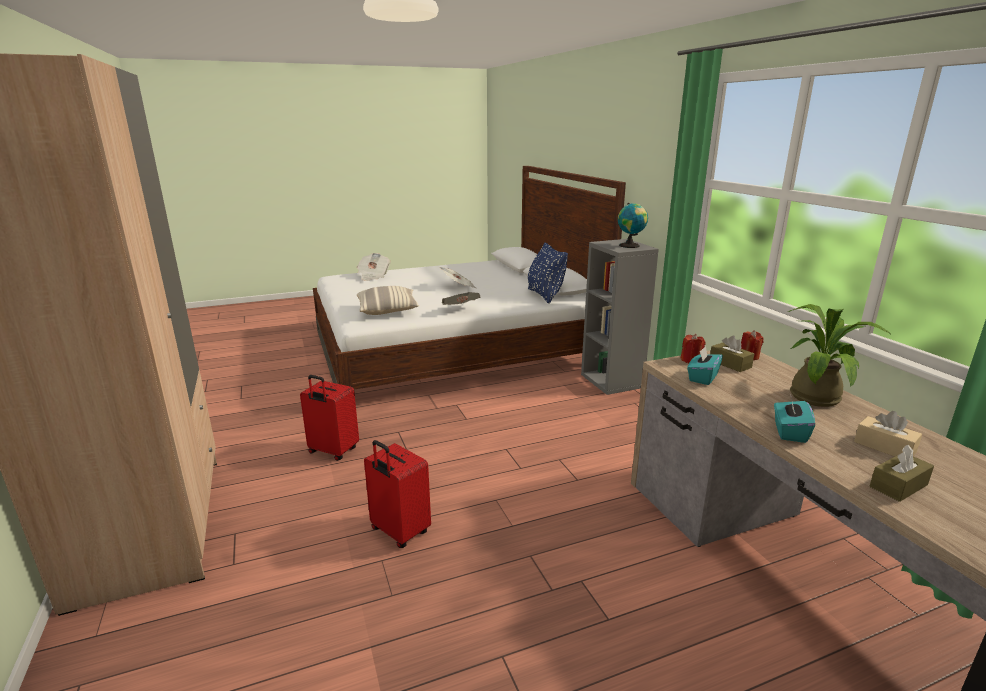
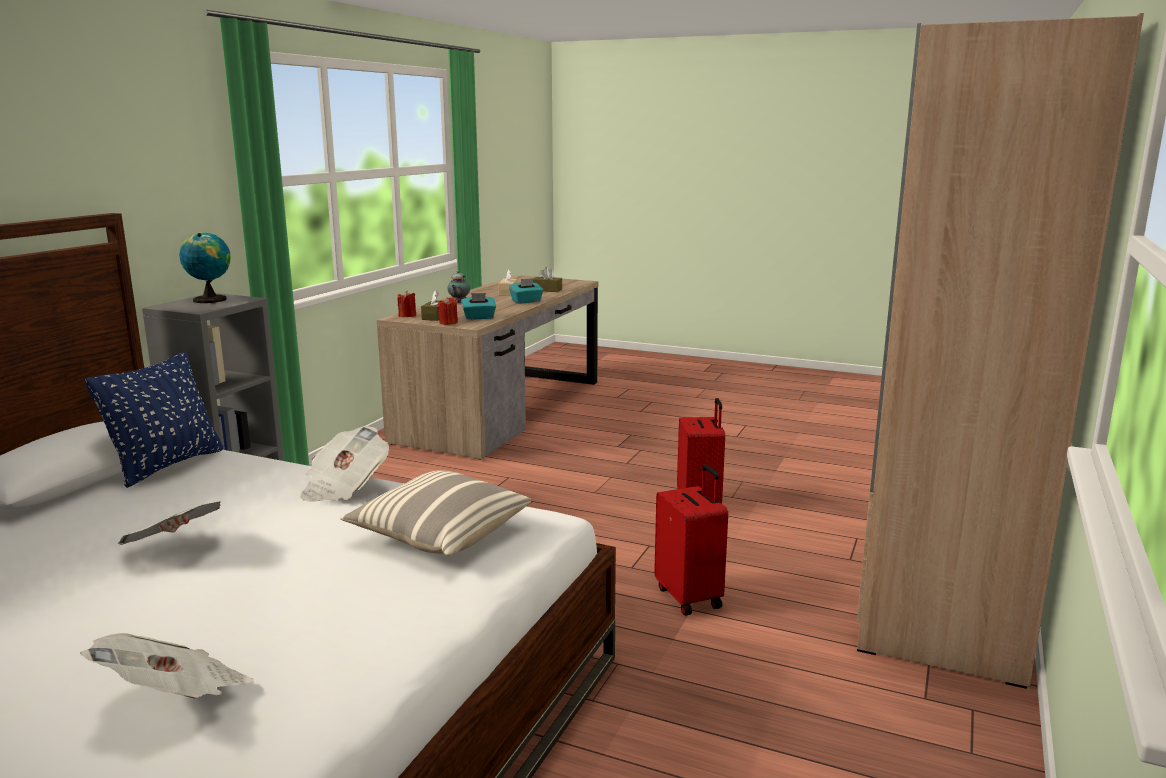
camera: 135 degrees left, 5 degrees down
potted plant [788,304,891,407] -> teapot [447,270,470,303]

